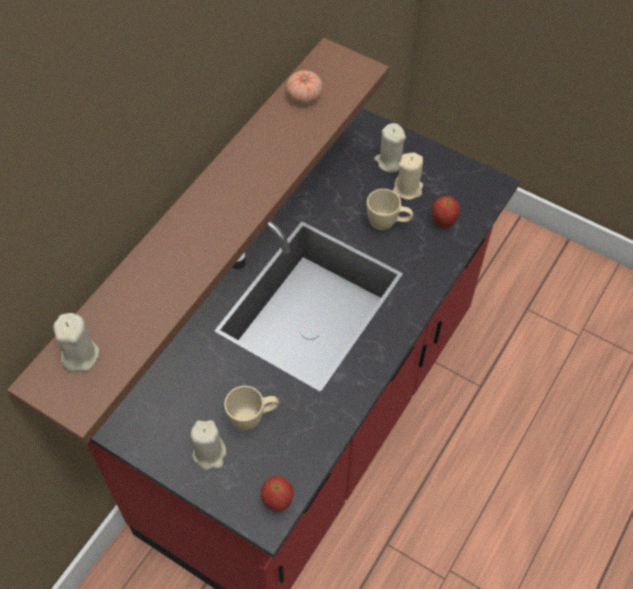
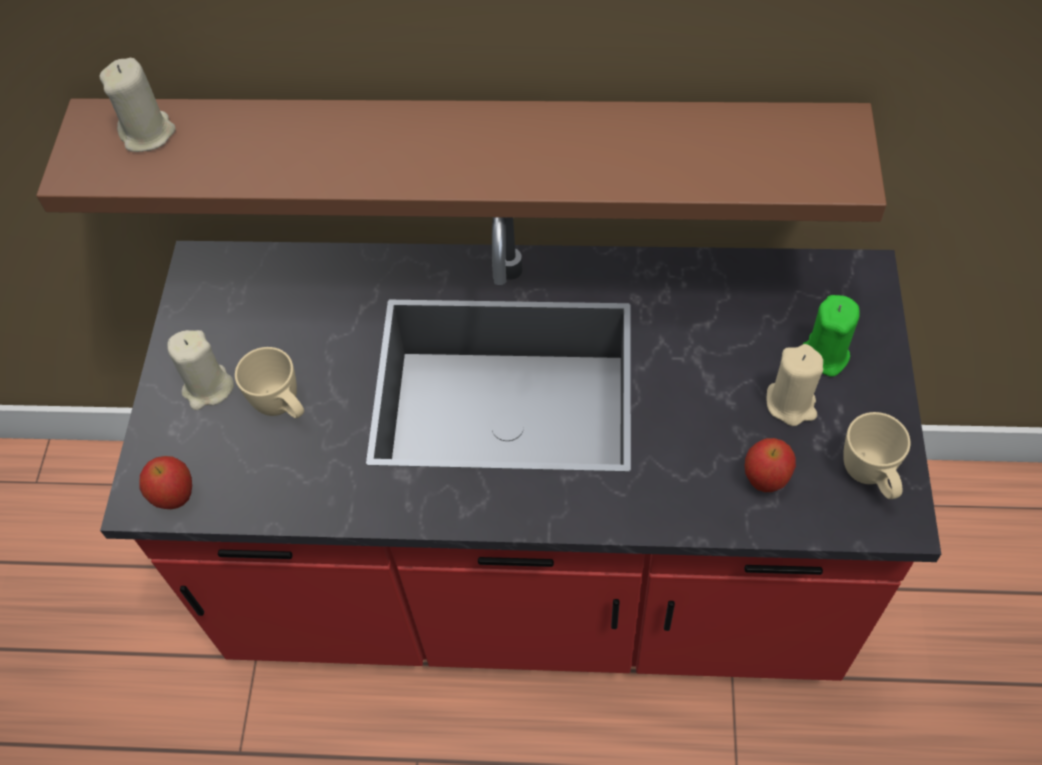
camera: 65 degrees right, 0 degrees up
tomato [286,70,323,104] -> none
beige mug [367,189,413,230] -> beige mug moved to [843,412,910,499]
beige candle [374,123,406,173] -> green candle [802,295,860,377]

